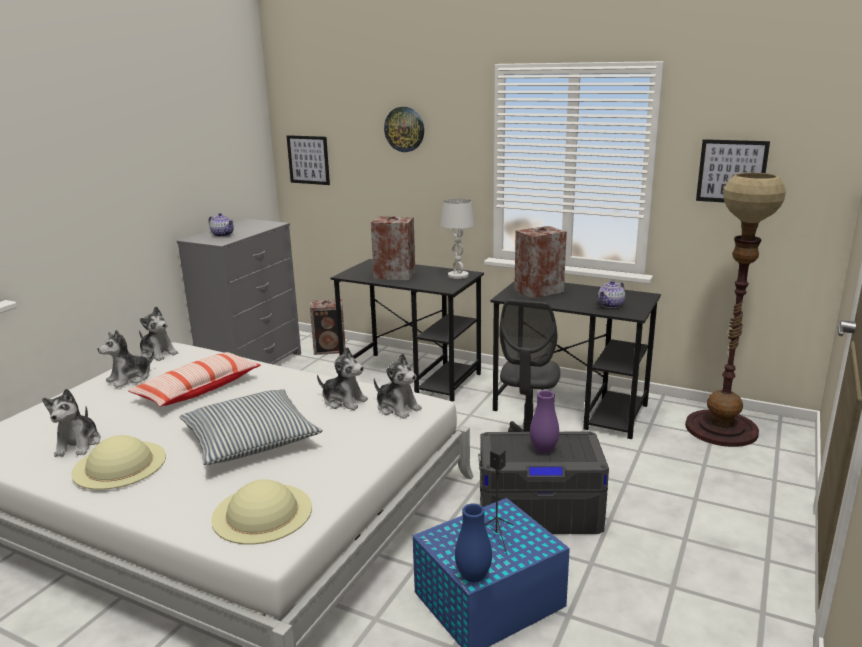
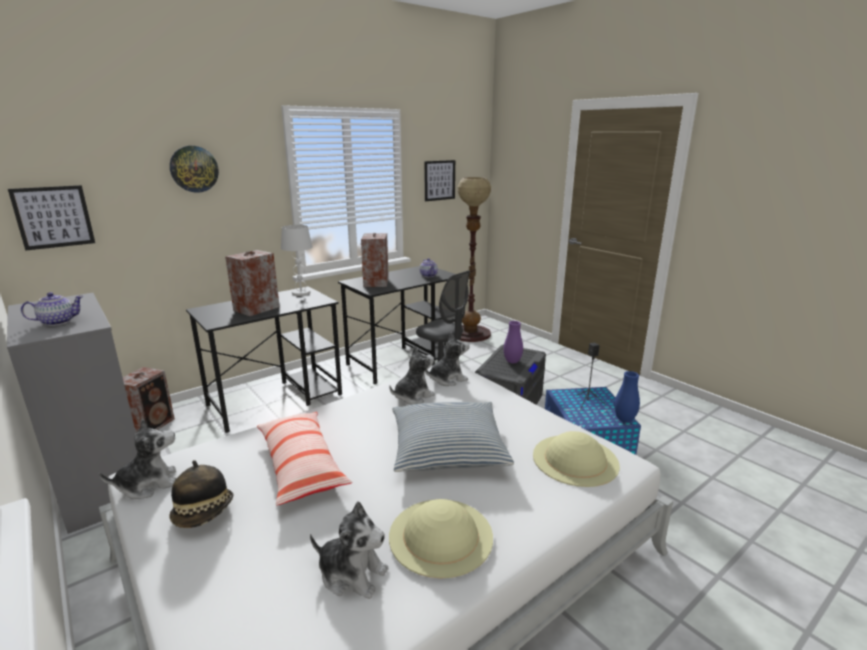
camera: 65 degrees left, 0 degrees up
plush toy [97,330,154,388] -> hat [169,460,233,528]

